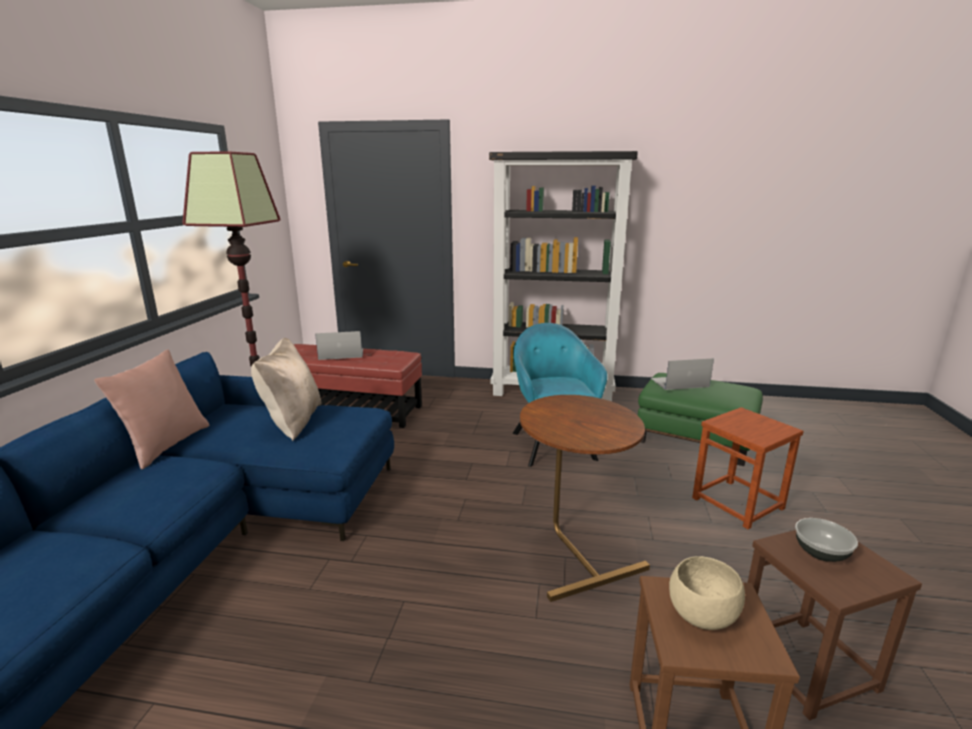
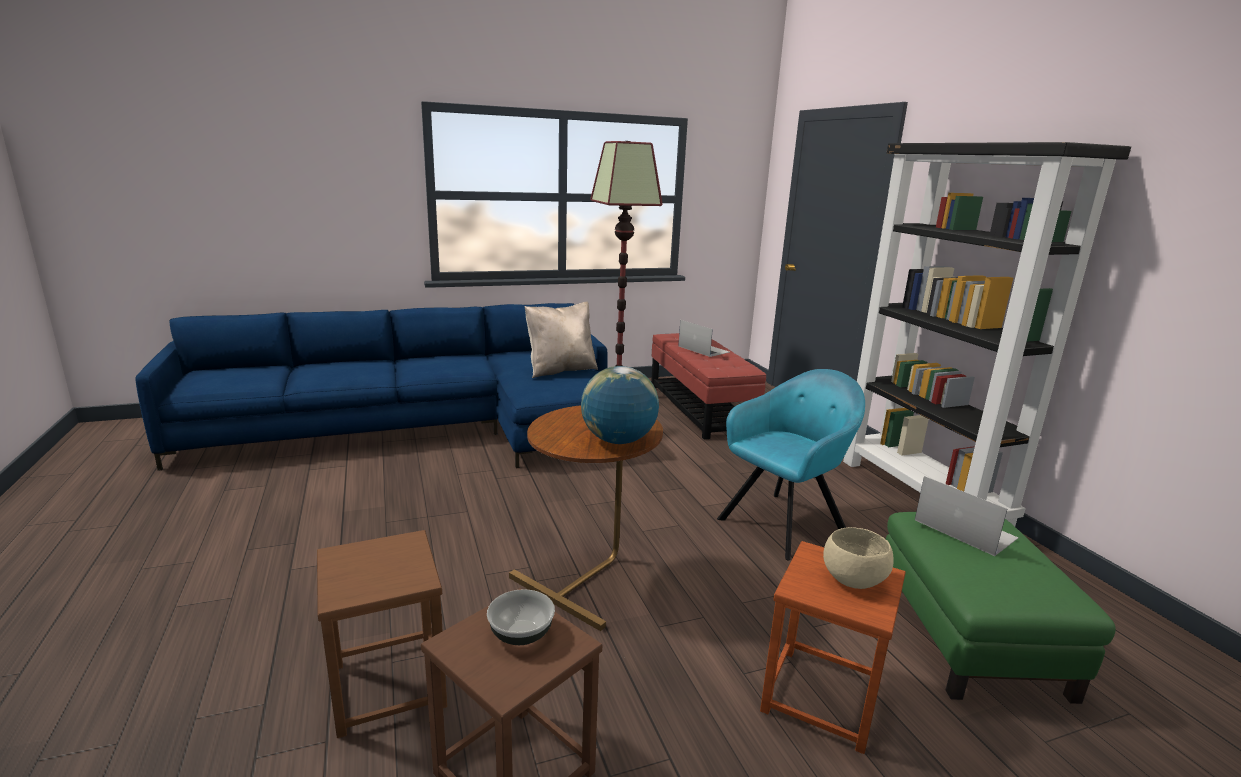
camera: 60 degrees right, 0 degrees up
pink pillow [94,349,209,469] -> none
beige bowl [669,556,745,630] -> beige bowl moved to [823,527,894,589]
none -> globe [581,366,659,444]

